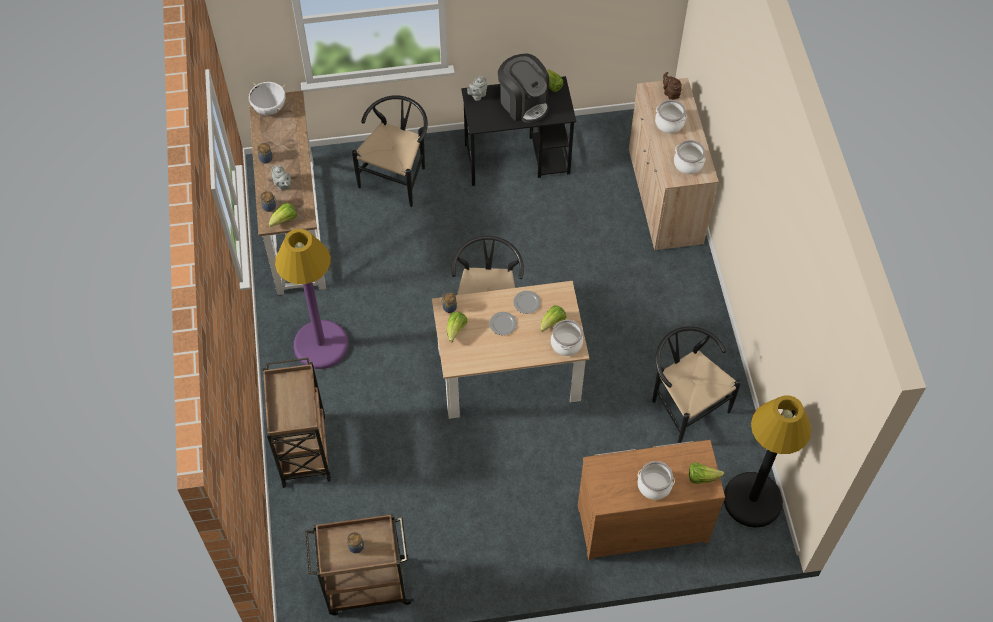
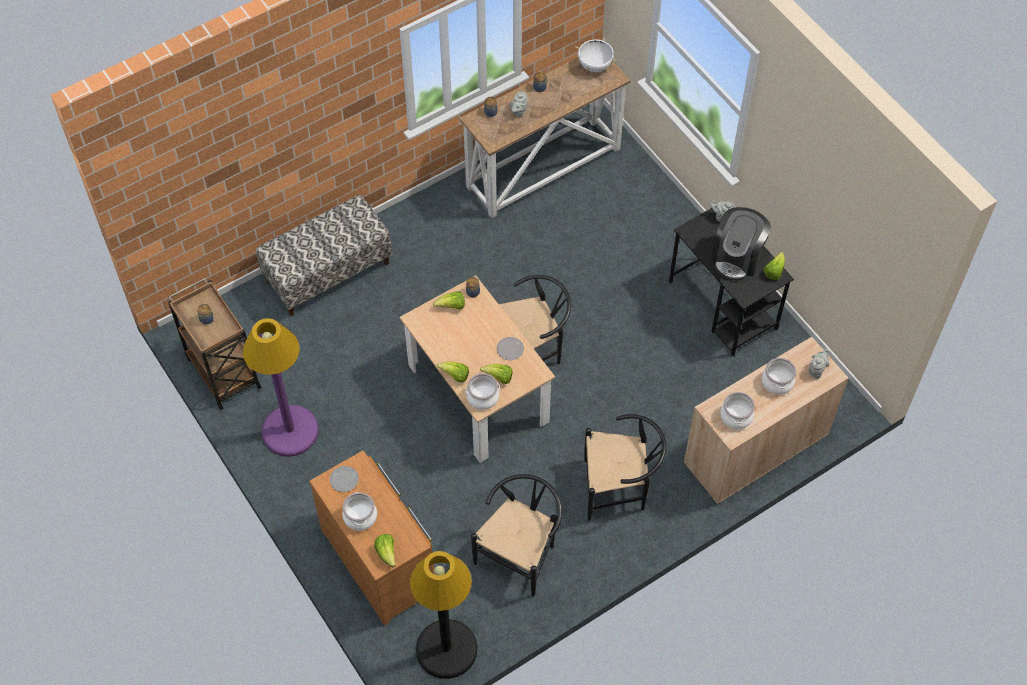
camera: 65 degrees right, 0 degrees up
brown cart [263,357,331,488] -> bench [256,195,392,316]
lettuce [268,203,297,227] -> lettuce moved to [437,362,469,383]
purple floor lamp [275,229,349,369] -> purple floor lamp moved to [243,318,319,457]
black chair [352,95,428,207] -> black chair moved to [584,414,666,521]
plate [489,312,517,335] -> plate moved to [330,466,359,492]
brown teapot [663,72,682,100] -> grey teapot [808,349,829,379]

